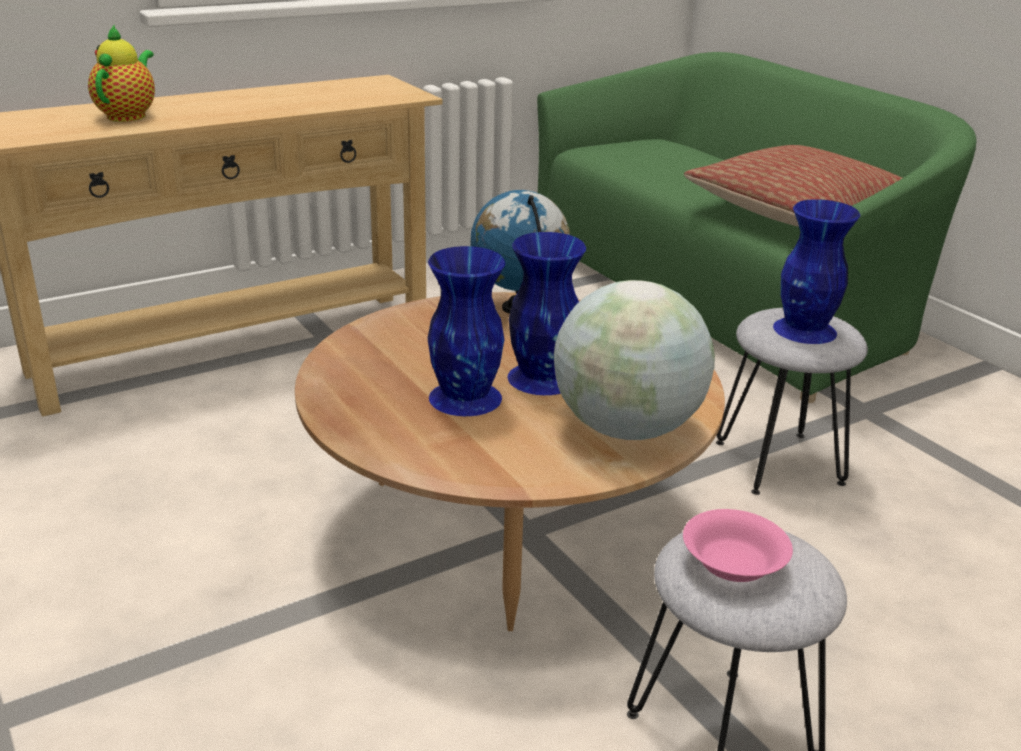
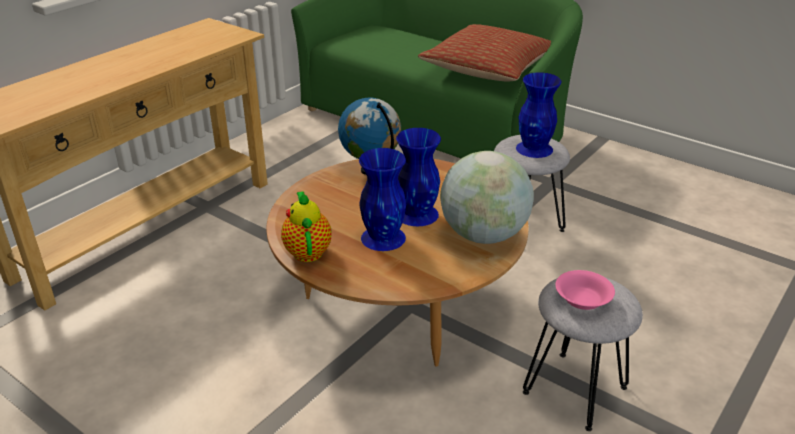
camera: 20 degrees left, 5 degrees up
teapot [88,24,155,122] -> teapot moved to [281,191,331,262]

